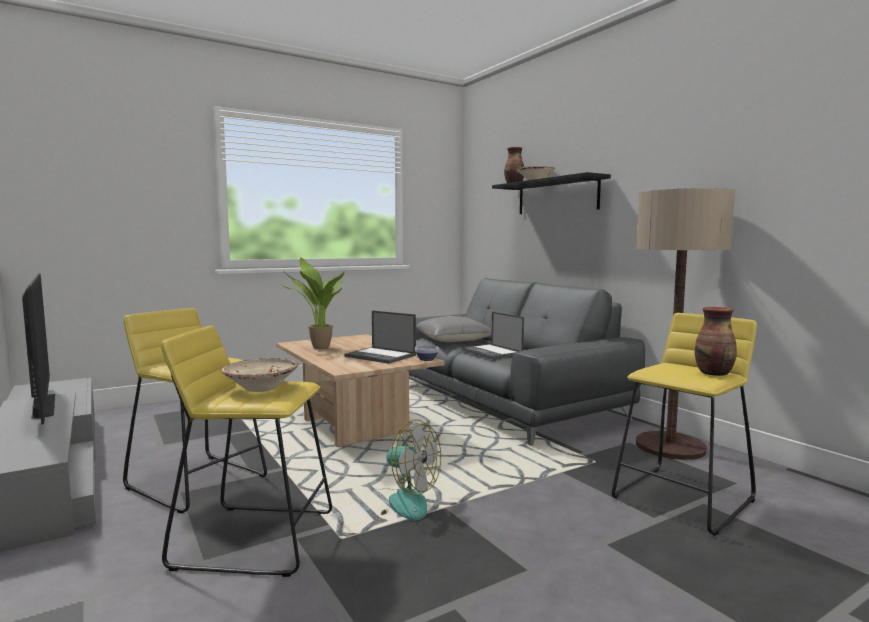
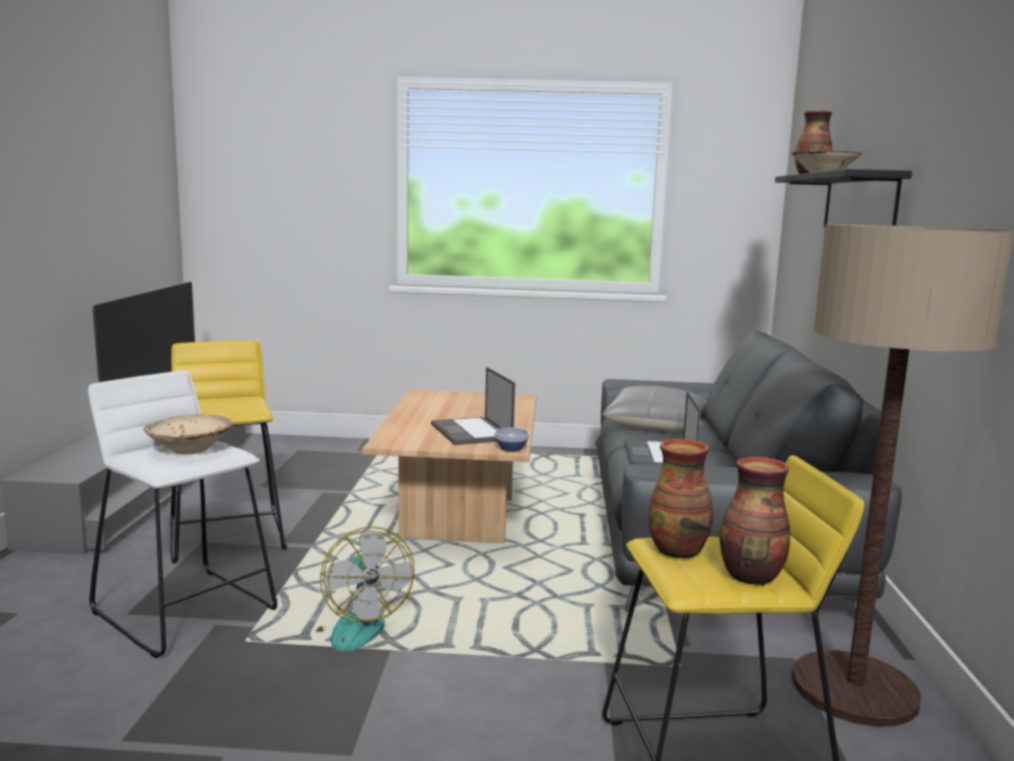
camera: 35 degrees right, 5 degrees up
yellow stool [161,326,332,577] -> white stool [88,371,277,658]
potted plant [281,257,344,349] -> none
none -> vase [649,439,713,559]

